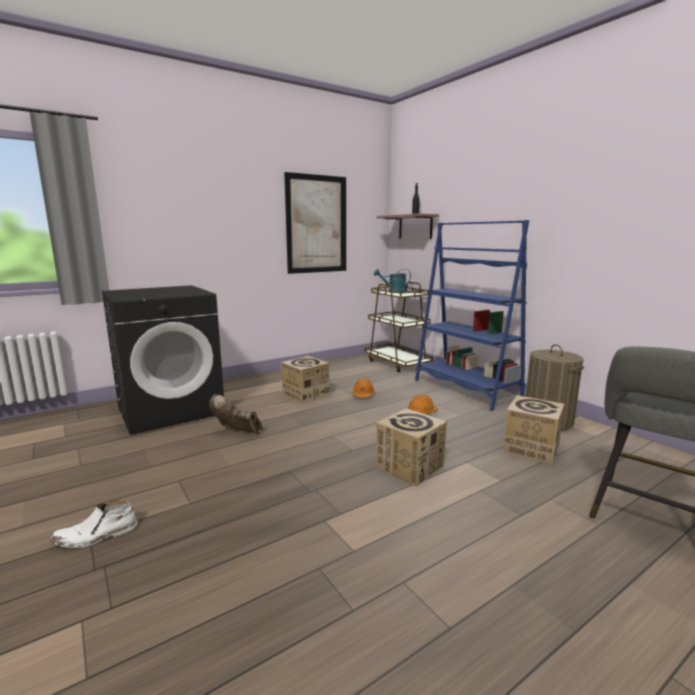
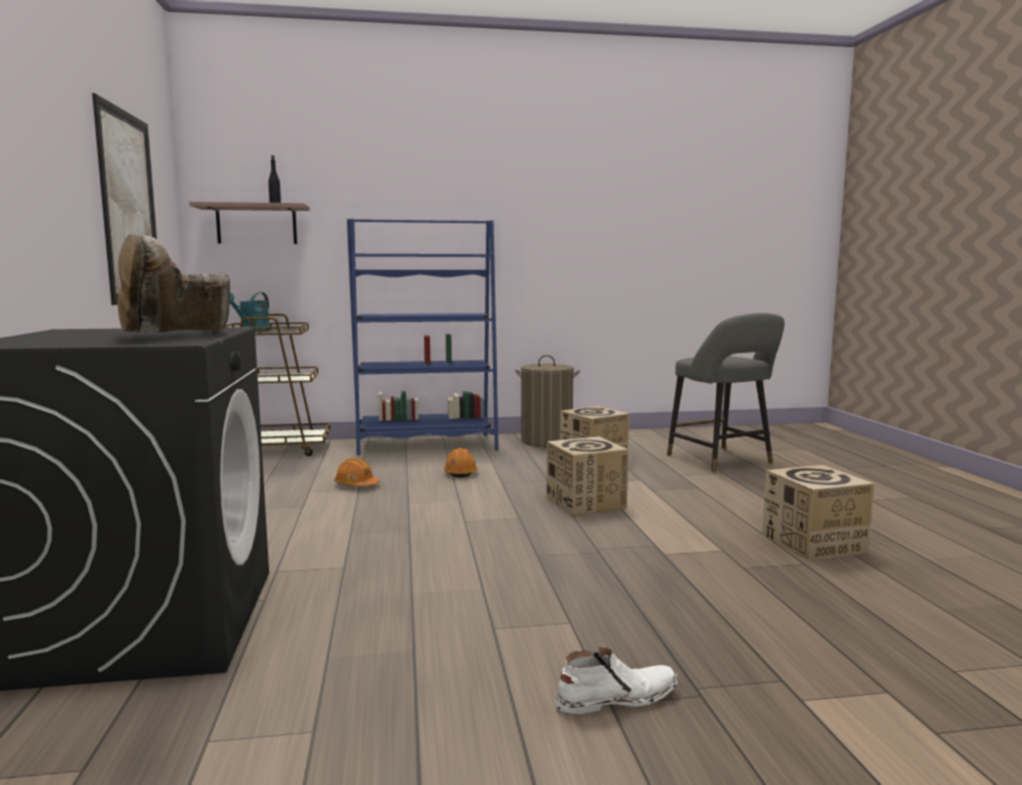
camera: 65 degrees left, 5 degrees down
white boot [51,500,138,548] -> white boot turned 105 degrees counterclockwise [555,647,678,714]
brown boot [210,394,262,434] -> brown boot moved to [117,234,230,333]
cardboard box [281,356,330,404] -> cardboard box moved to [762,465,874,561]

